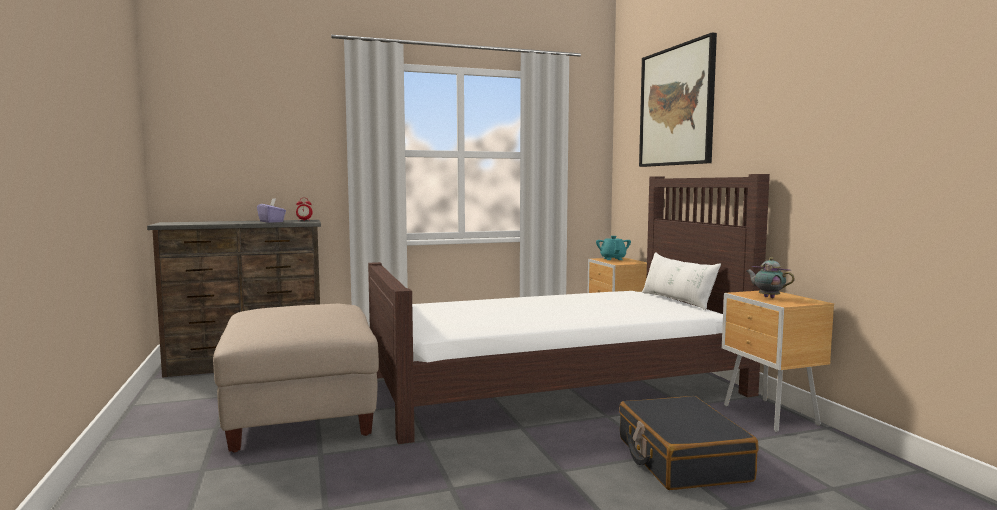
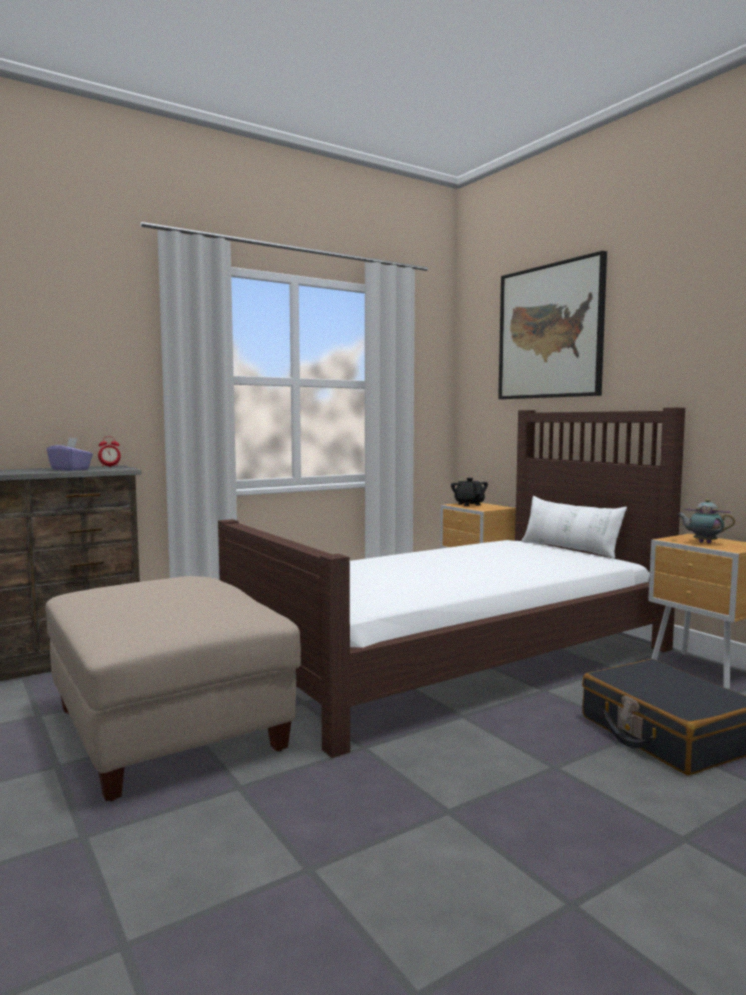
camera: 15 degrees left, 0 degrees up
turquoise teapot [596,236,631,260] -> black teapot [451,478,488,506]

